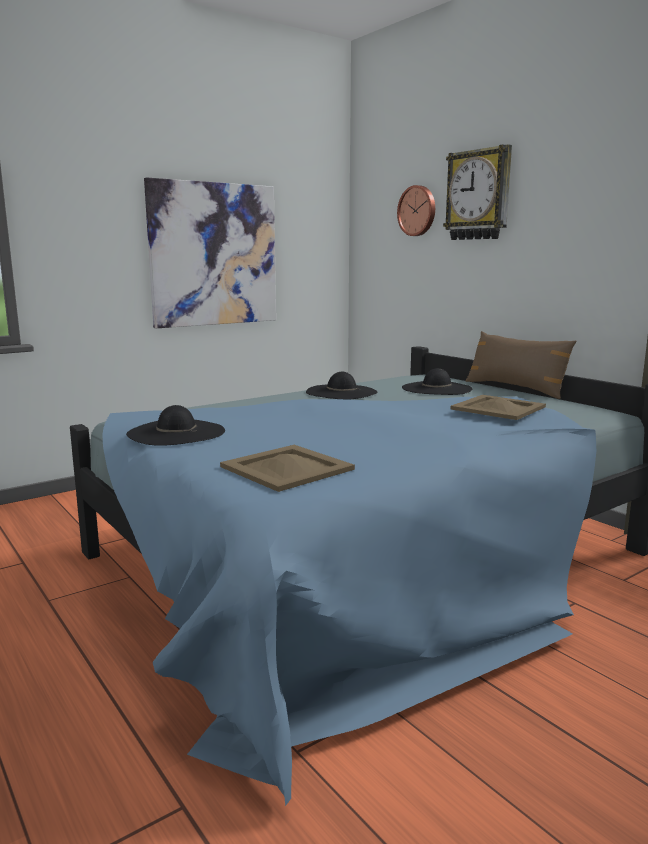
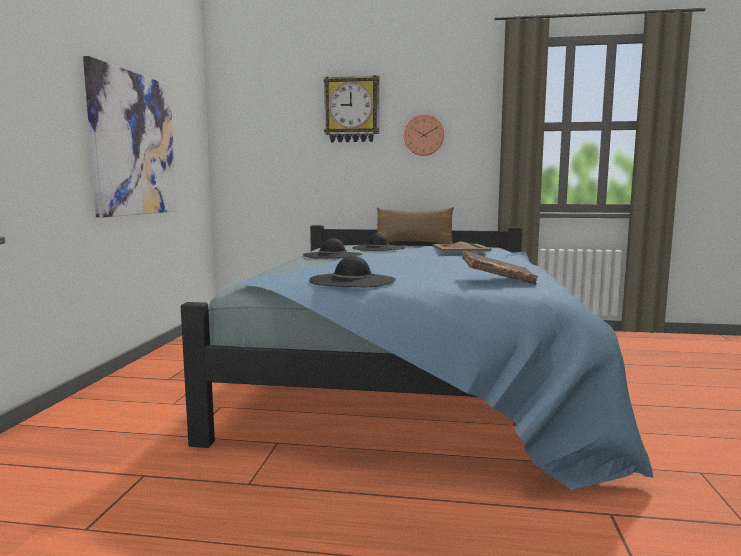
camera: 45 degrees left, 5 degrees down
beige tray [220,445,355,492] -> brown book [462,250,538,285]
wall clock [397,185,435,236] -> wall clock moved to [404,114,444,156]

